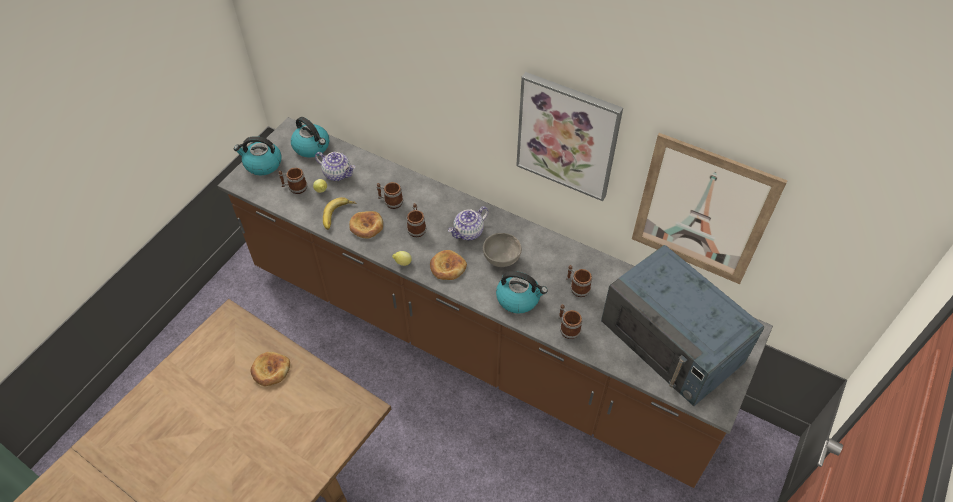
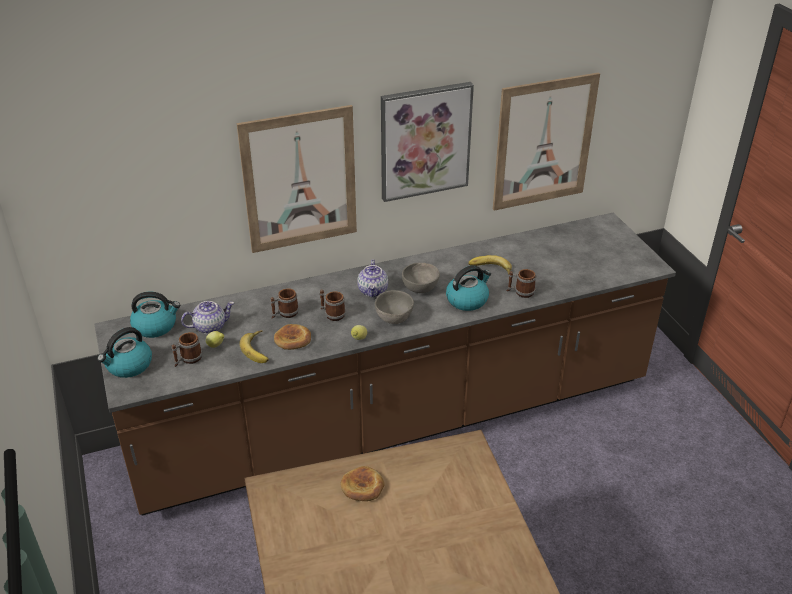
camera: 50 degrees left, 15 degrees down
bread [430,250,467,280] -> grey bowl [375,290,414,324]
mug [566,265,592,297] -> banana [468,255,512,275]
blue microwave [601,245,764,406] -> none
none -> picture [236,105,357,253]

